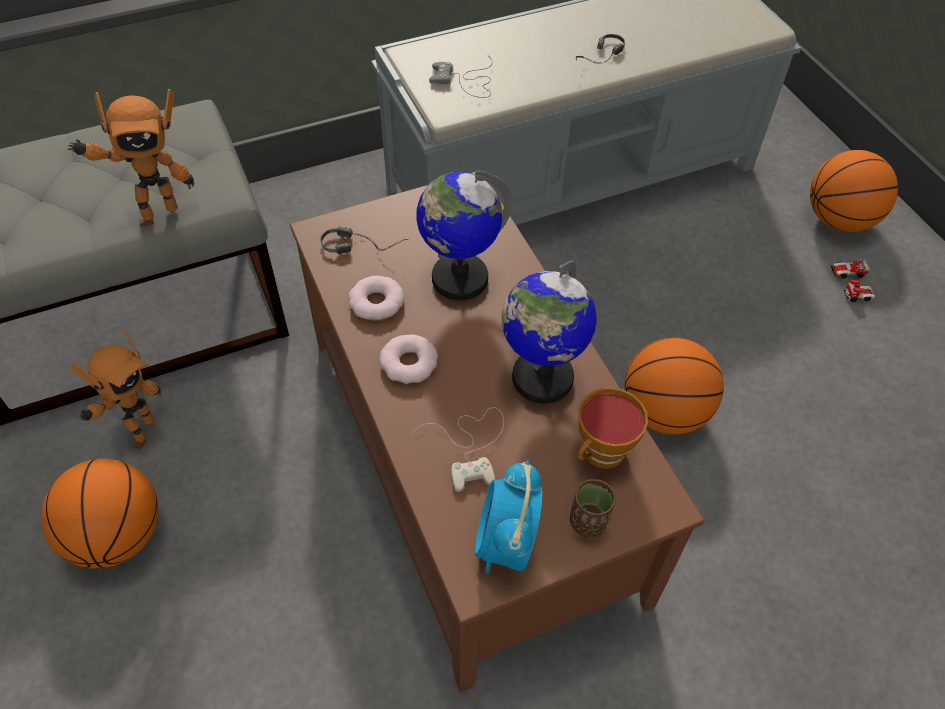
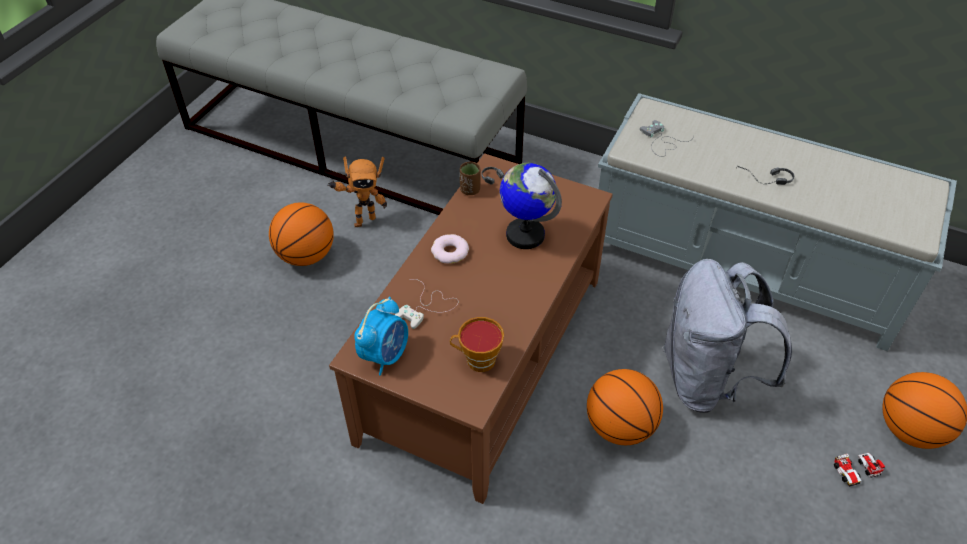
camera: 50 degrees right, 5 degrees down
toy robot [68,89,195,227] -> none
donut [348,276,404,320] -> none
alarm clock [475,461,542,573] -> alarm clock turned 150 degrees clockwise [354,297,408,375]
globe [502,261,597,404] -> none
brown cup [570,479,615,537] -> brown cup moved to [460,162,481,195]
toy car [831,260,875,303] -> toy car turned 150 degrees counterclockwise [834,453,885,486]
none -> grey backpack [662,259,792,413]

